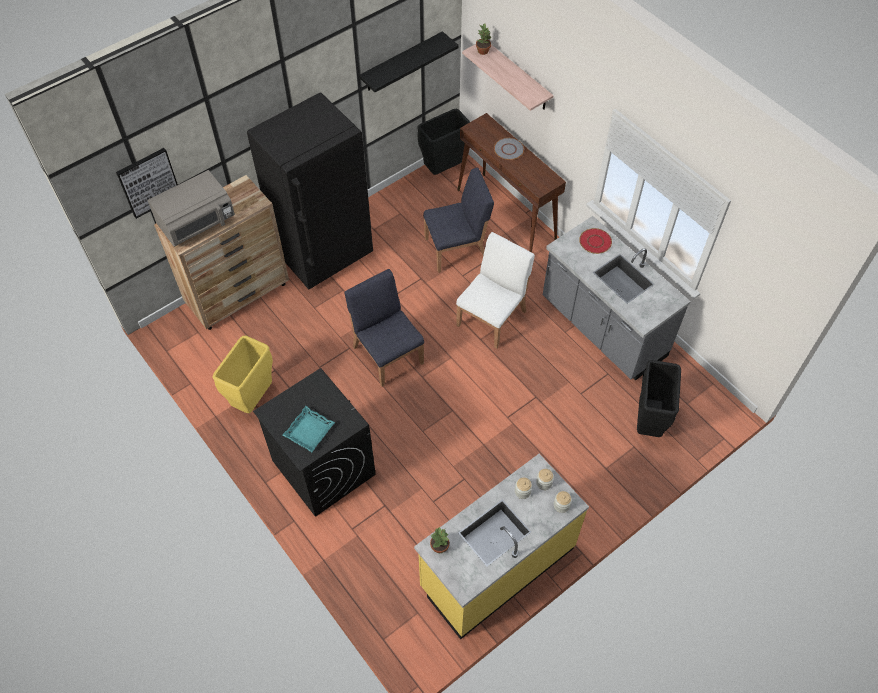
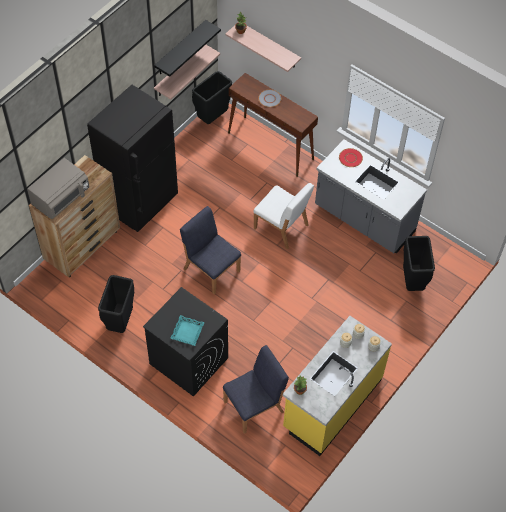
camera: 15 degrees left, 0 degrees up
picture [116,148,178,219] -> none
yellow trash can [213,336,273,413] -> black trash can [98,275,134,333]
blue chair [423,167,494,273] -> blue chair moved to [223,345,289,434]
white chair [456,232,535,349] -> white chair turned 105 degrees clockwise [253,183,314,250]
none -> shelf [154,45,220,100]

